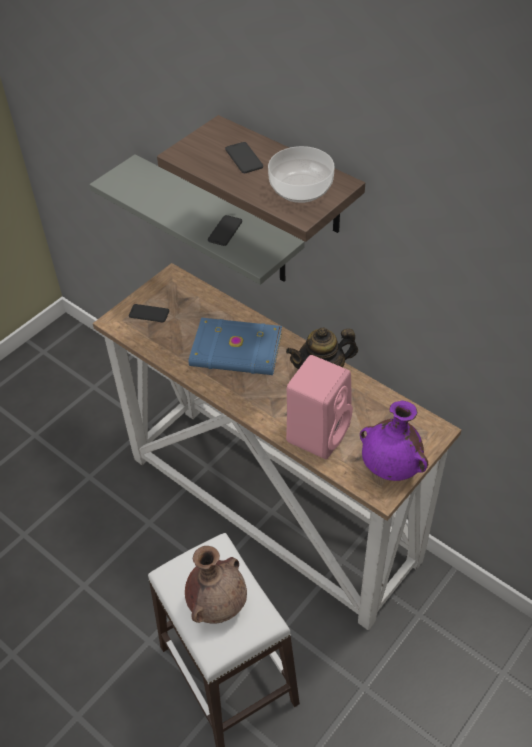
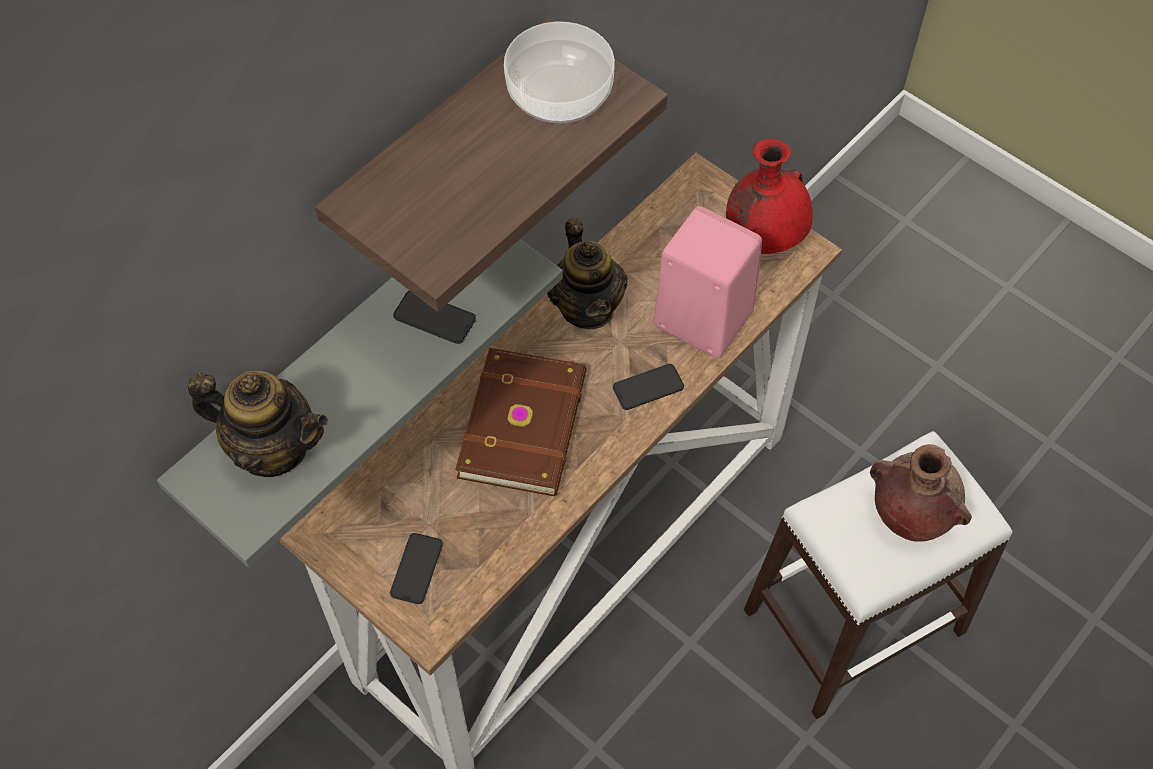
camera: 90 degrees left, 10 degrees up
blue book [189,318,282,375] -> brown book [455,348,586,496]
phone [225,142,263,173] -> phone moved to [613,364,684,410]
purple vase [360,401,428,481] -> red vase [726,138,813,254]
none -> teapot [188,371,328,477]

